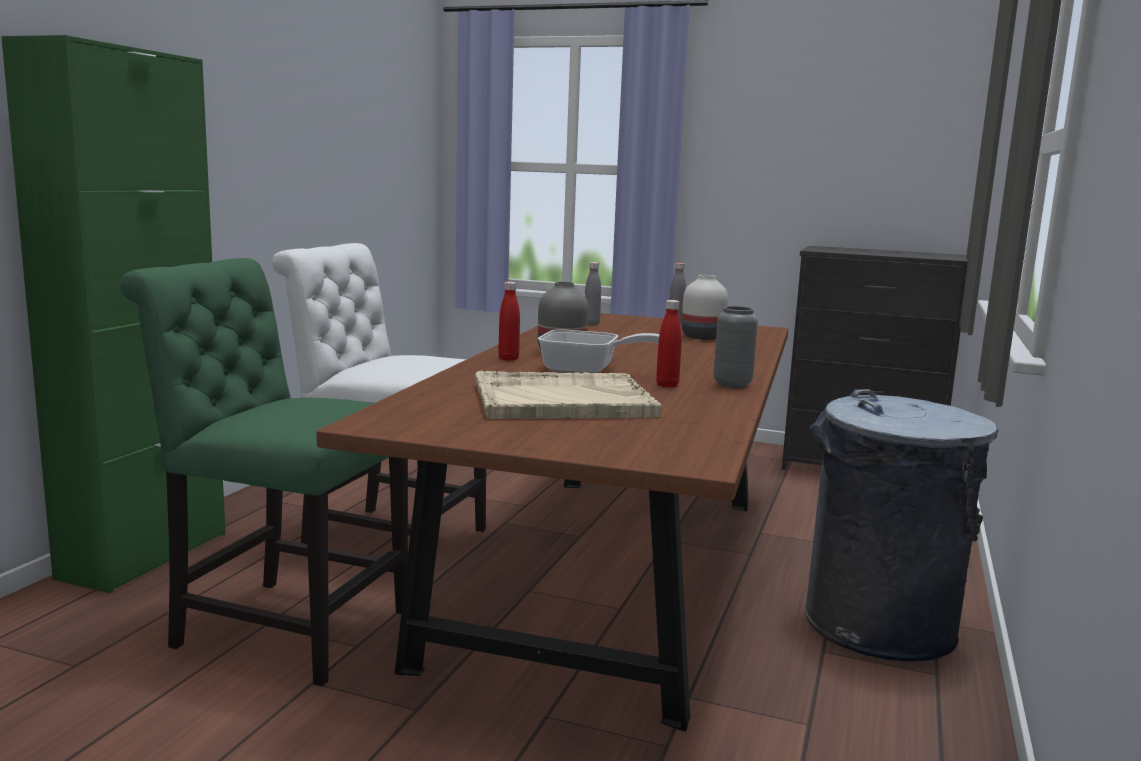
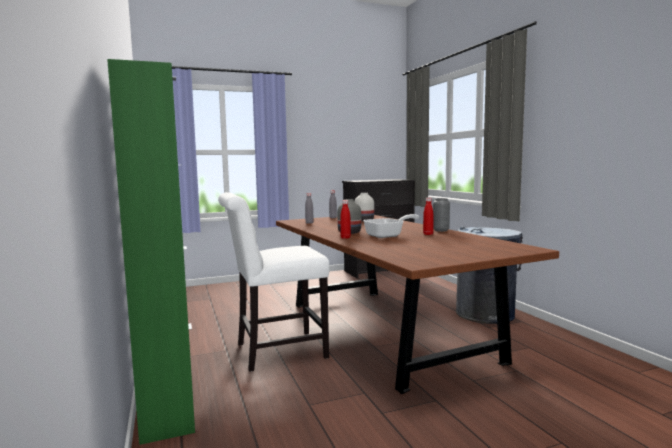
camera: 40 degrees left, 5 degrees down
green chair [120,258,408,686] -> none
beige tray [475,371,662,419] -> none

